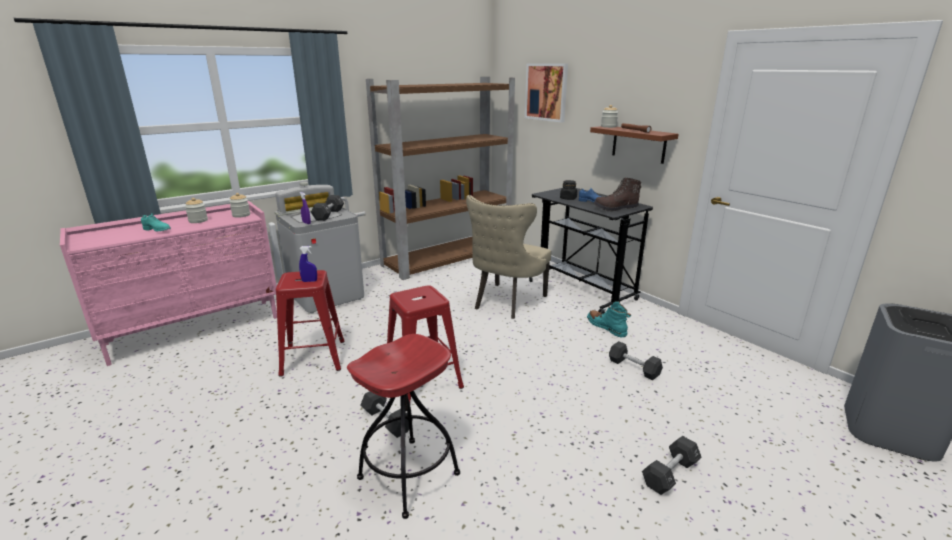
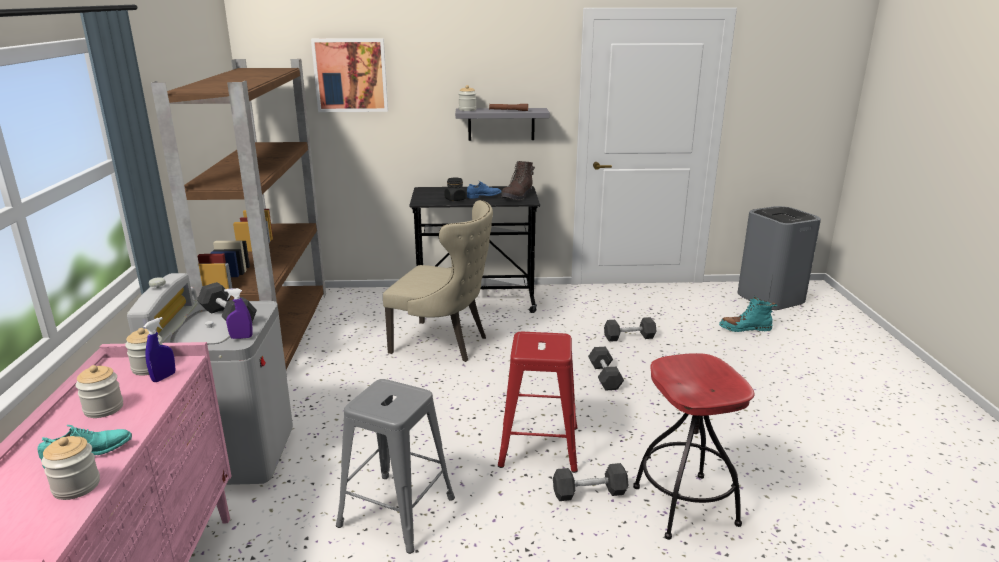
camera: 55 degrees left, 0 degrees up
red stool [276,270,345,377] -> grey stool [336,379,455,554]
blue spray bottle [299,246,317,282] -> blue spray bottle moved to [143,317,175,382]
beige chair [466,195,551,319] -> beige chair turned 45 degrees counterclockwise [383,200,493,362]
turquoise boot [587,301,631,337] -> turquoise boot moved to [719,296,777,332]
brown shelf [590,126,679,164] -> grey shelf [455,108,550,141]
black dumbbell [642,436,701,495] -> black dumbbell moved to [588,347,624,391]
none -> jar [42,436,100,500]

